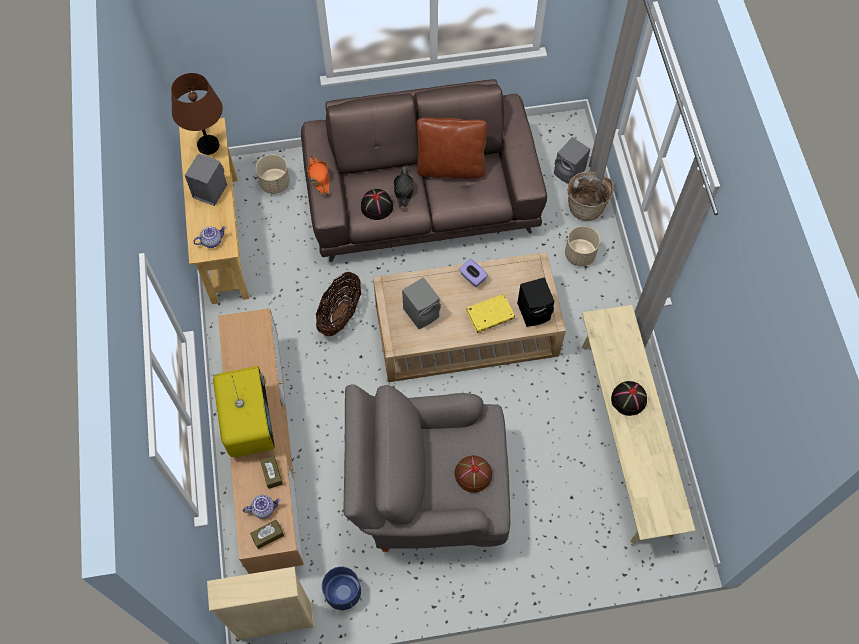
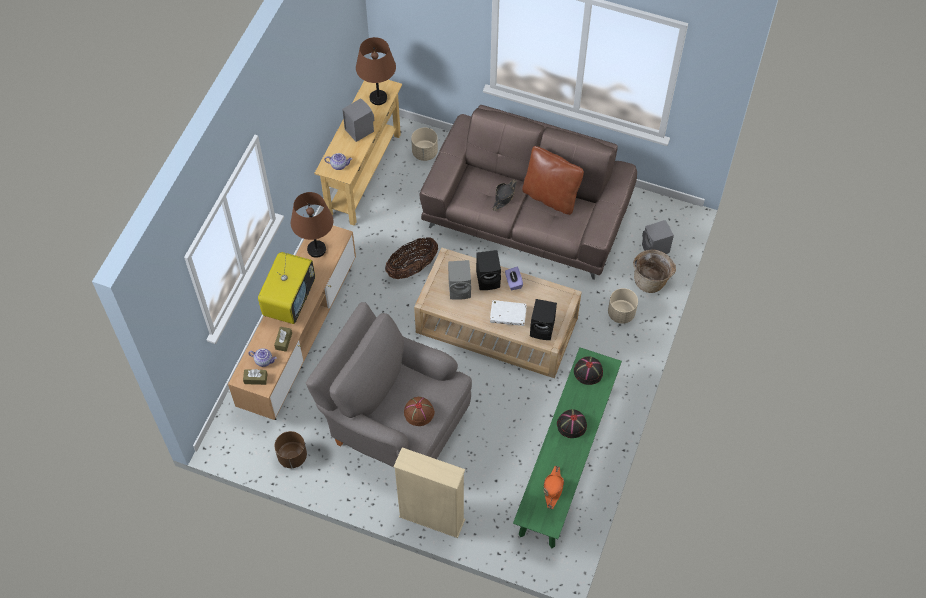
camera: 30 degrees right, 5 degrees down
beige bookcase [207,567,315,640] -> beige bookcase moved to [394,447,465,538]
orange hat [308,156,330,195] -> orange hat moved to [544,466,564,509]
blue planter [322,567,361,610] -> brown planter [275,431,307,468]
black hat [361,189,393,220] -> black hat moved to [574,357,603,385]
yellow book [466,294,515,333] -> white book [490,300,527,326]
beige bench [581,305,696,545] -> green bench [513,347,622,549]
none -> brown table lamp [291,192,333,258]
none -> black speaker [476,250,501,290]

